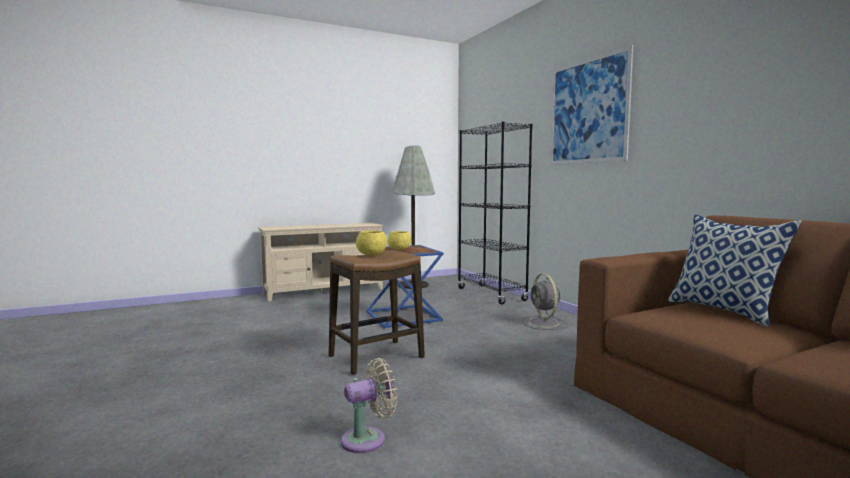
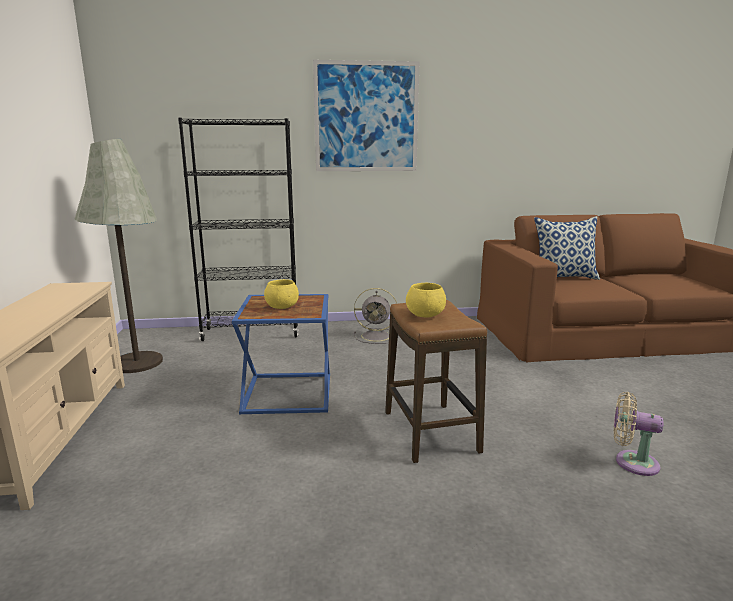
camera: 70 degrees left, 10 degrees up
beige fan [341,358,397,453] -> beige fan turned 60 degrees counterclockwise [614,392,663,476]

